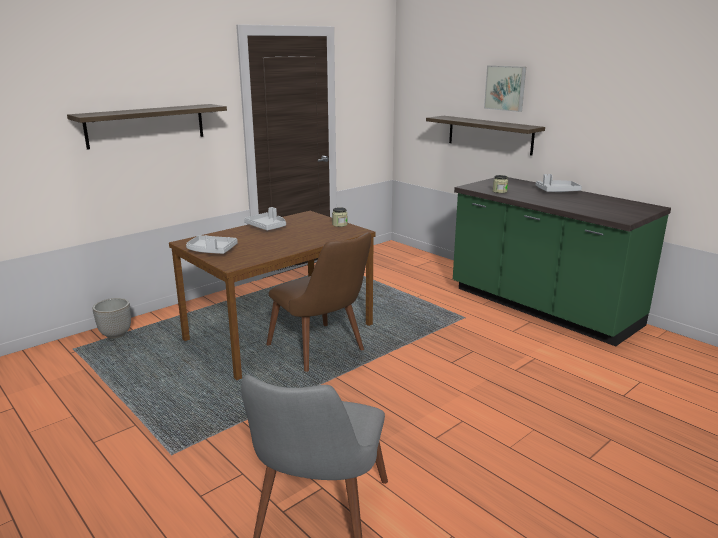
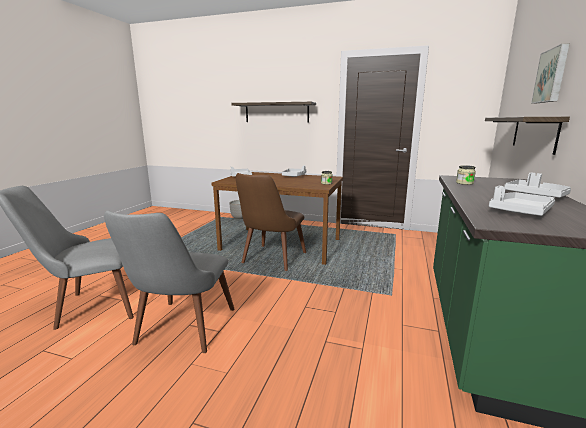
camera: 60 degrees right, 5 degrees down
none -> grey chair [104,210,235,353]
none -> grey tray [489,186,555,216]

